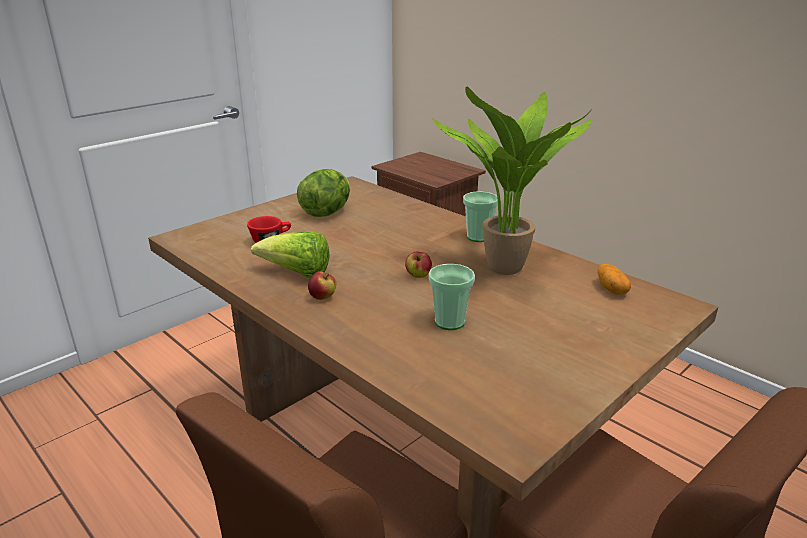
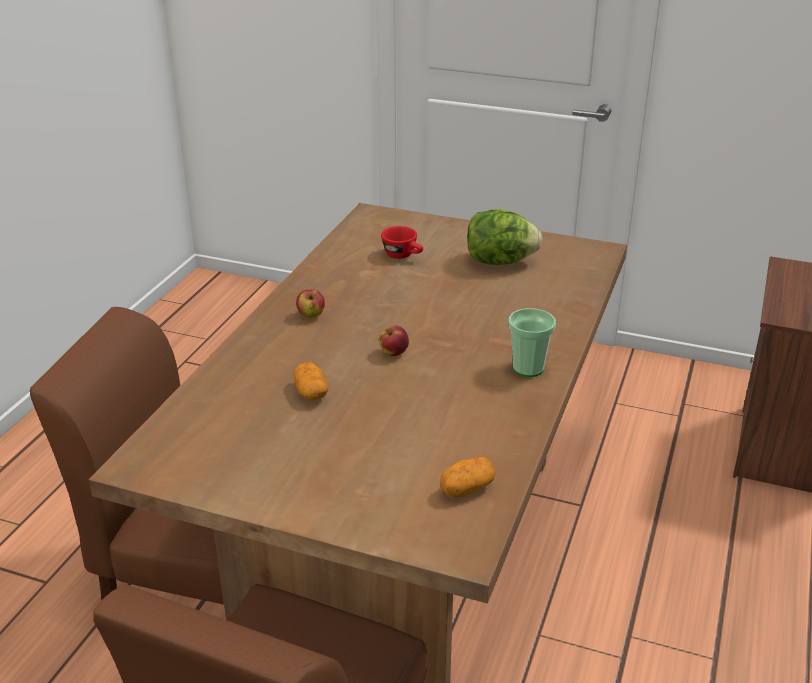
camera: 65 degrees right, 5 degrees up
lettuce [251,231,330,278] -> none
cup [429,264,475,330] -> potato [293,362,328,400]
potted plant [432,87,591,275] -> none

